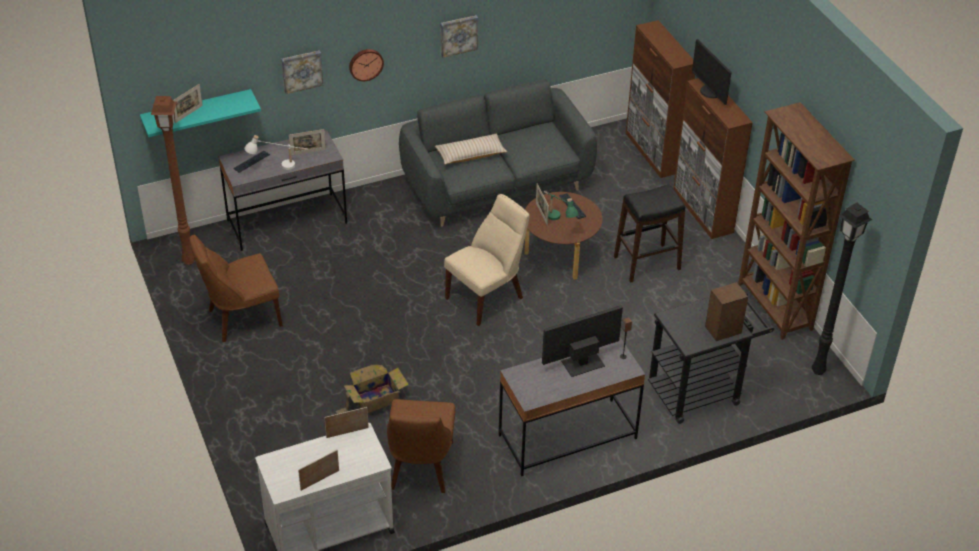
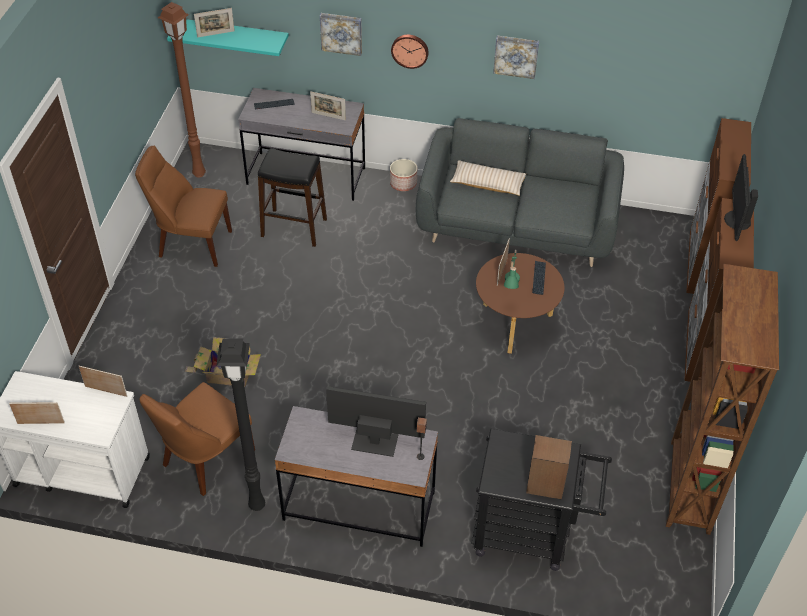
camera: 35 degrees right, 5 degrees up
white table lamp [244,135,308,170] -> none
beige chair [444,194,529,326] -> none
black stool [614,184,685,283] -> black stool moved to [258,148,327,247]
black floor lamp [812,203,872,375] -> black floor lamp moved to [216,338,266,511]
none -> planter [390,159,417,191]

